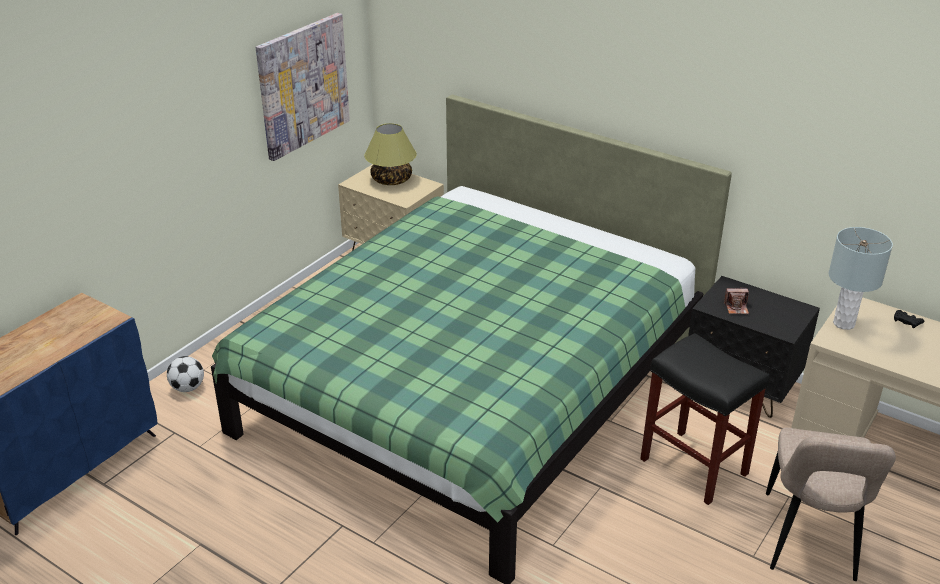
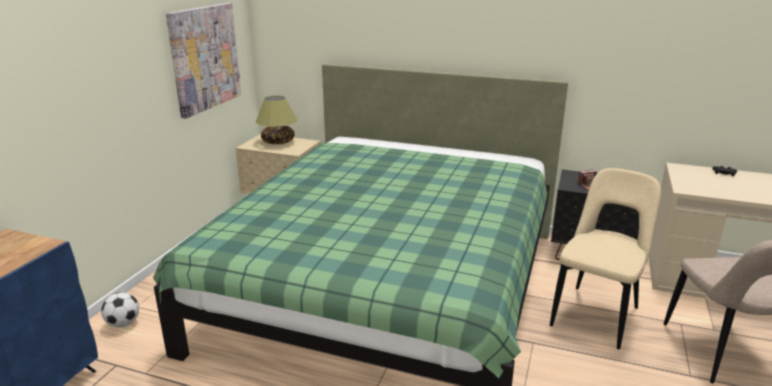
camera: 15 degrees left, 10 degrees down
black stool [640,333,770,505] -> beige chair [550,168,661,349]
grey table lamp [828,227,893,330] -> none

